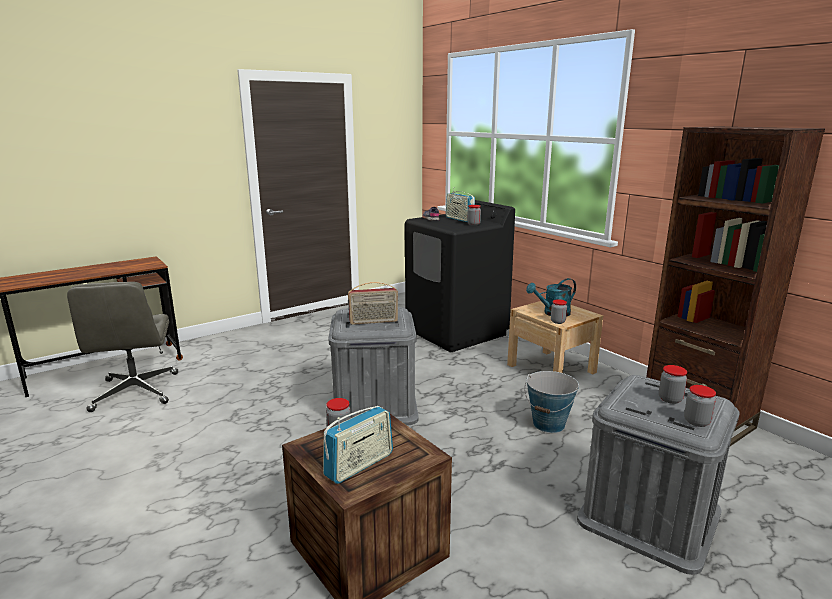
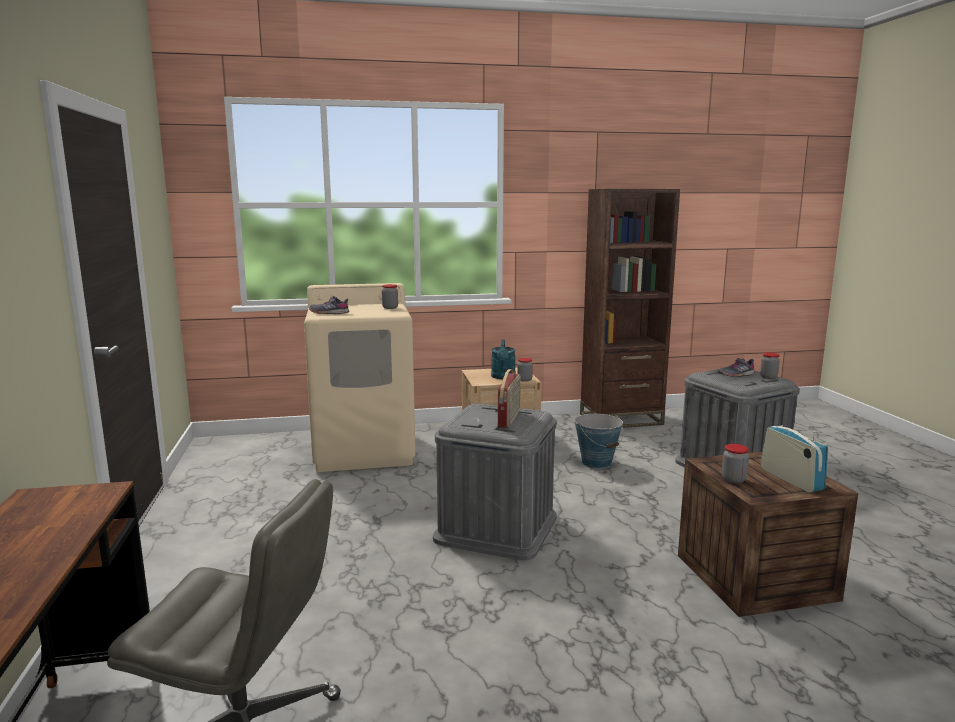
camera: 65 degrees left, 5 degrees down
black washing machine [405,200,515,352] -> beige washing machine [304,283,416,472]
radio [446,191,475,222] -> none
jar [659,365,687,404] -> grey shoe [718,358,755,377]

